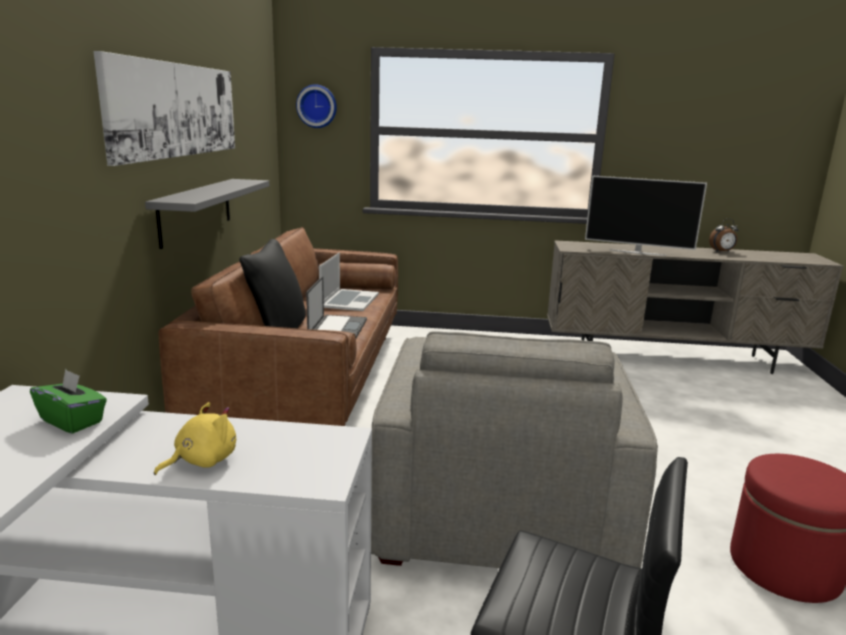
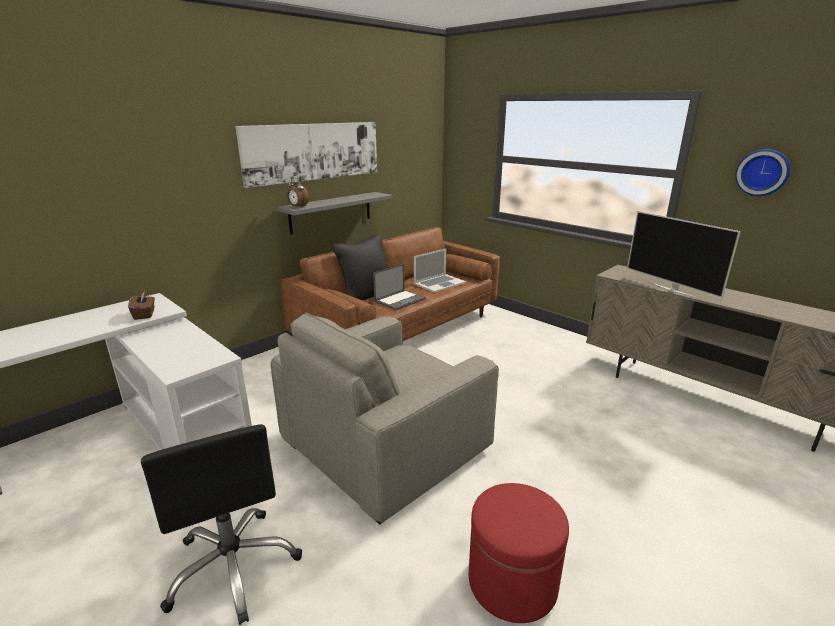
camera: 40 degrees right, 5 degrees up
green tissue box [30,369,107,433] -> brown tissue box [128,291,155,320]
yellow plush toy [154,402,236,475] -> none
wall clock [296,84,337,128] -> wall clock moved to [735,149,790,196]
alarm clock [709,219,738,252] -> alarm clock moved to [287,178,309,208]

